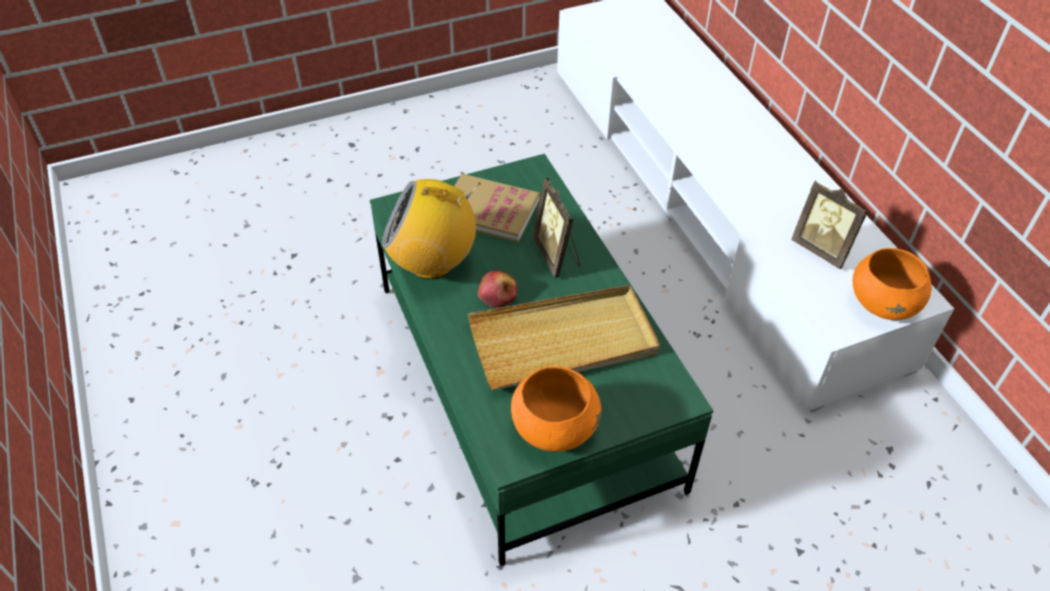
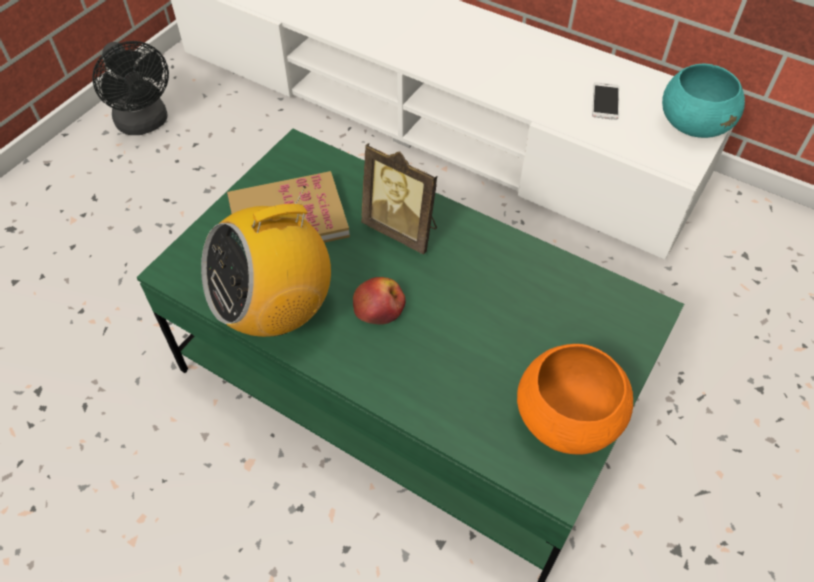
camera: 35 degrees left, 5 degrees up
beige tray [468,285,660,390] -> none
picture frame [791,180,868,269] -> phone [592,82,619,120]
orange bowl [853,248,931,320] -> turquoise bowl [662,64,745,138]
none -> black fan [92,41,169,135]

